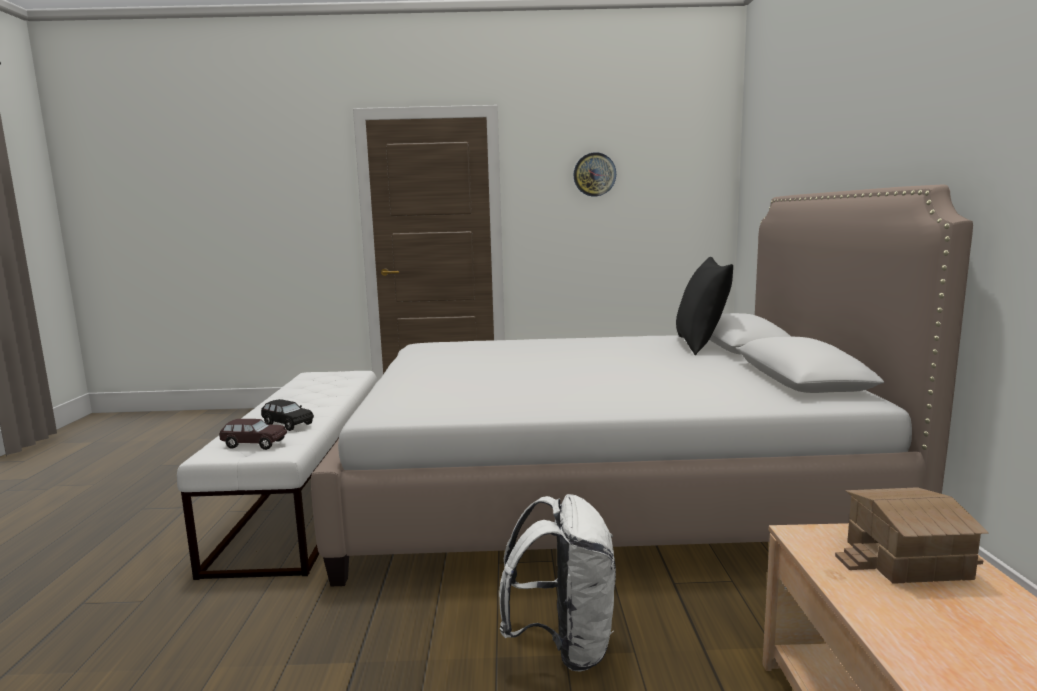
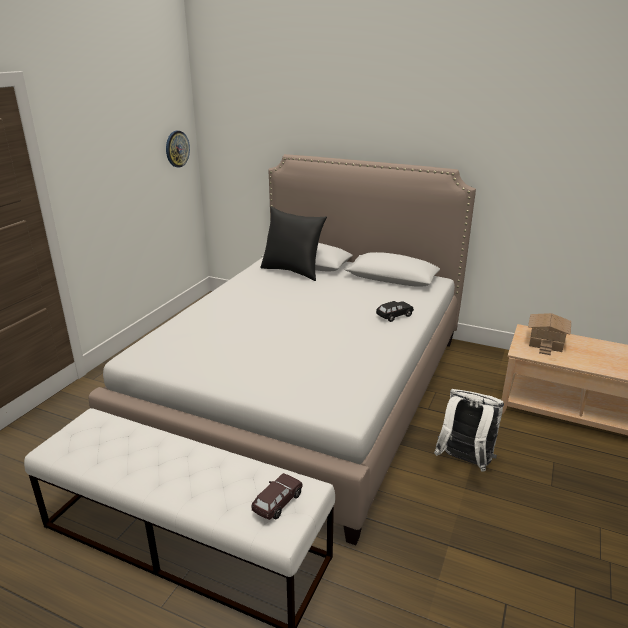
camera: 65 degrees left, 15 degrees up
black toy car [261,399,314,431] -> black toy car moved to [376,301,414,322]
wall clock [573,152,616,197] -> wall clock moved to [166,131,190,167]

